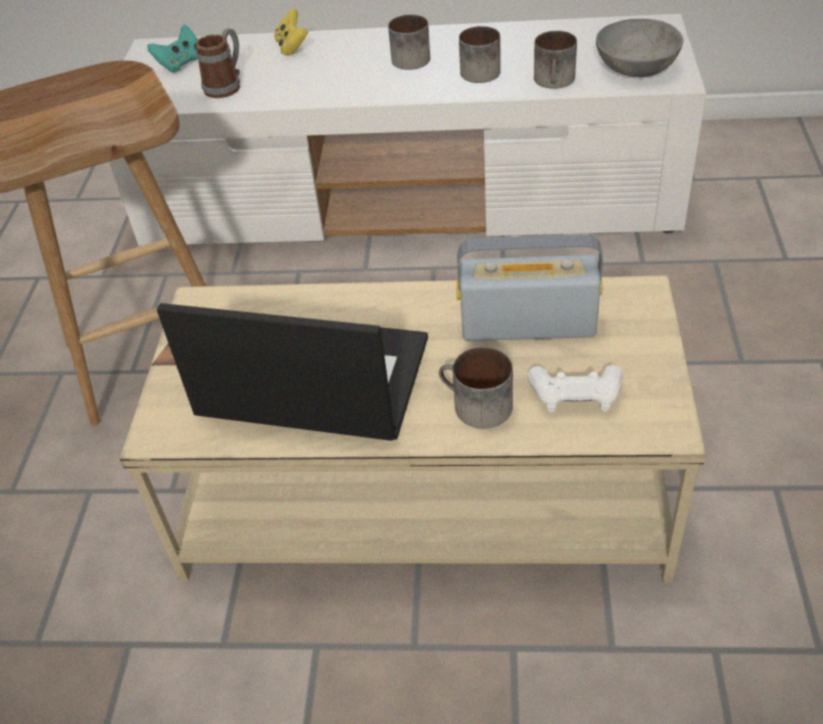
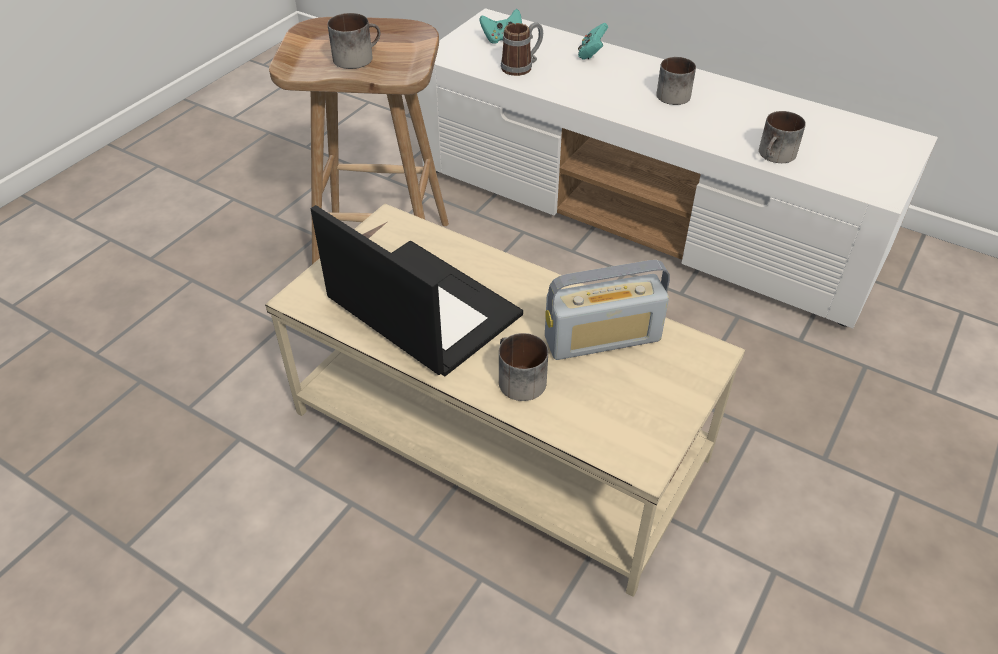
camera: 25 degrees right, 0 degrees up
yellow game controller [274,8,308,56] -> turquoise game controller [578,23,608,60]
radio [456,234,603,341] -> radio turned 135 degrees clockwise [545,260,670,360]
mug [459,26,501,83] -> mug moved to [328,13,381,69]
white game controller [527,365,623,412] -> none
grey bowl [596,19,683,77] -> none

